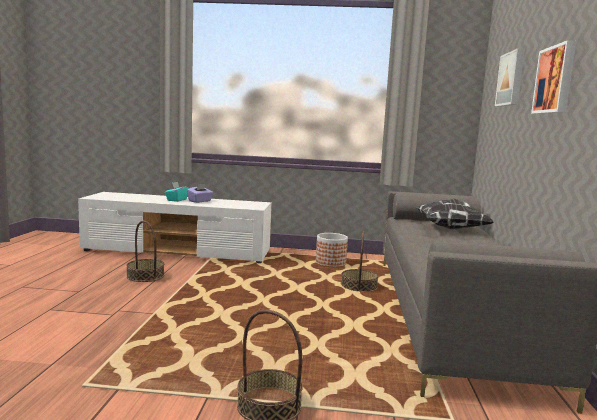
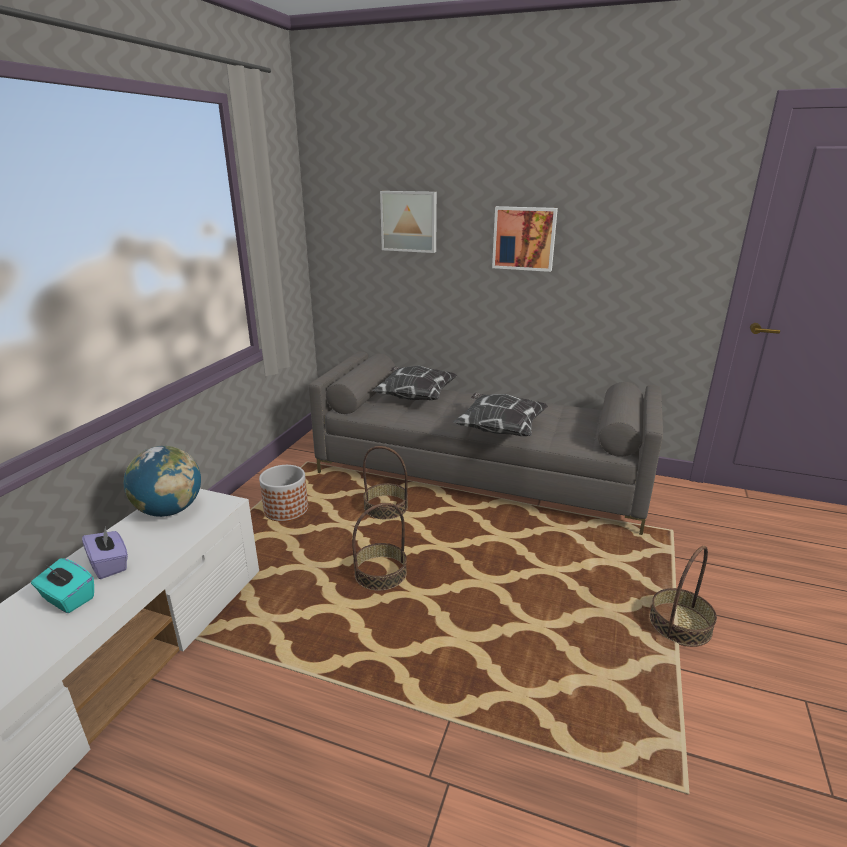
camera: 75 degrees left, 15 degrees up
basket [126,221,164,282] -> basket moved to [352,503,407,590]
none -> globe [124,446,201,517]
none -> pillow [453,392,548,436]

